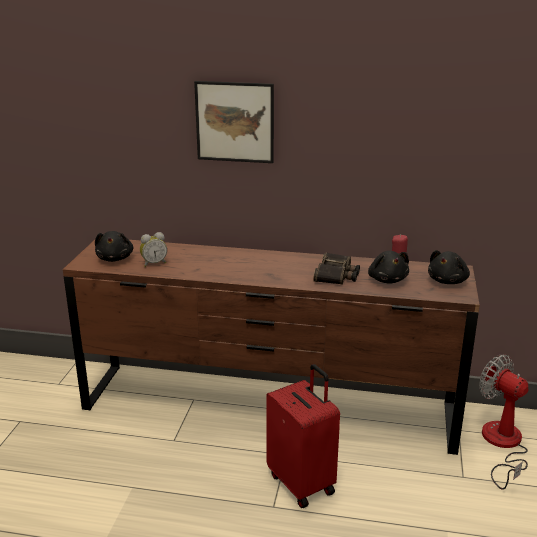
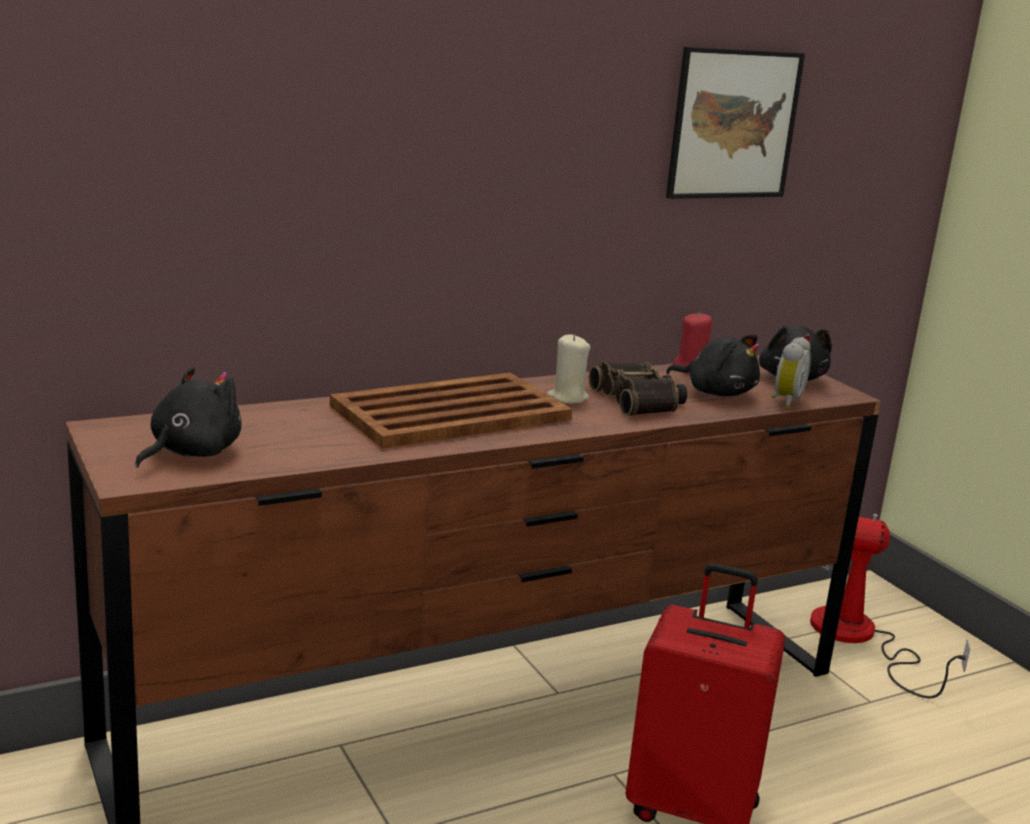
camera: 40 degrees left, 5 degrees down
black plush toy [95,231,133,262] -> black plush toy turned 105 degrees counterclockwise [135,366,242,468]
alarm clock [140,232,167,267] -> alarm clock moved to [771,337,811,408]
picture [194,81,274,163] -> picture moved to [666,47,805,199]
none -> brown tray [330,373,572,449]
none -> beige candle [547,334,591,404]

